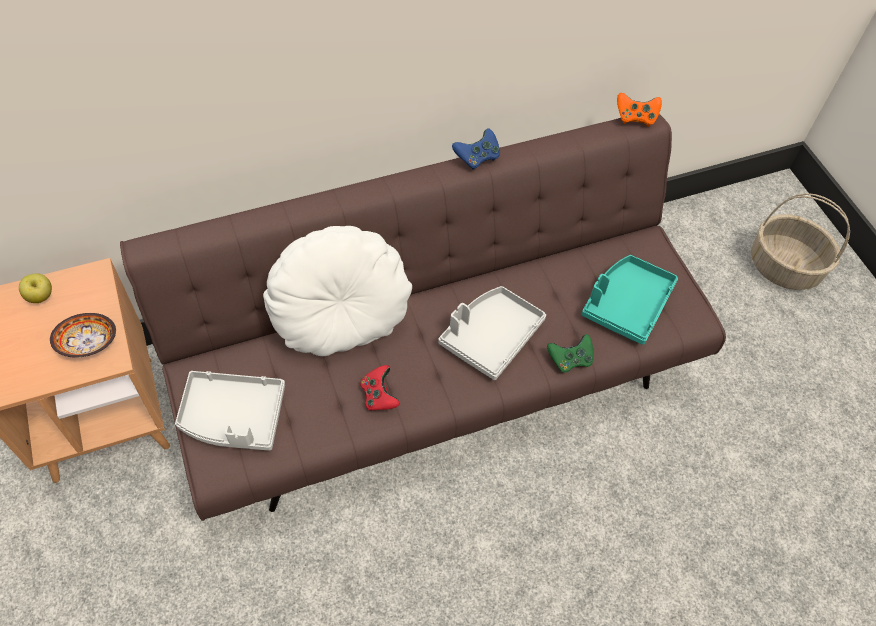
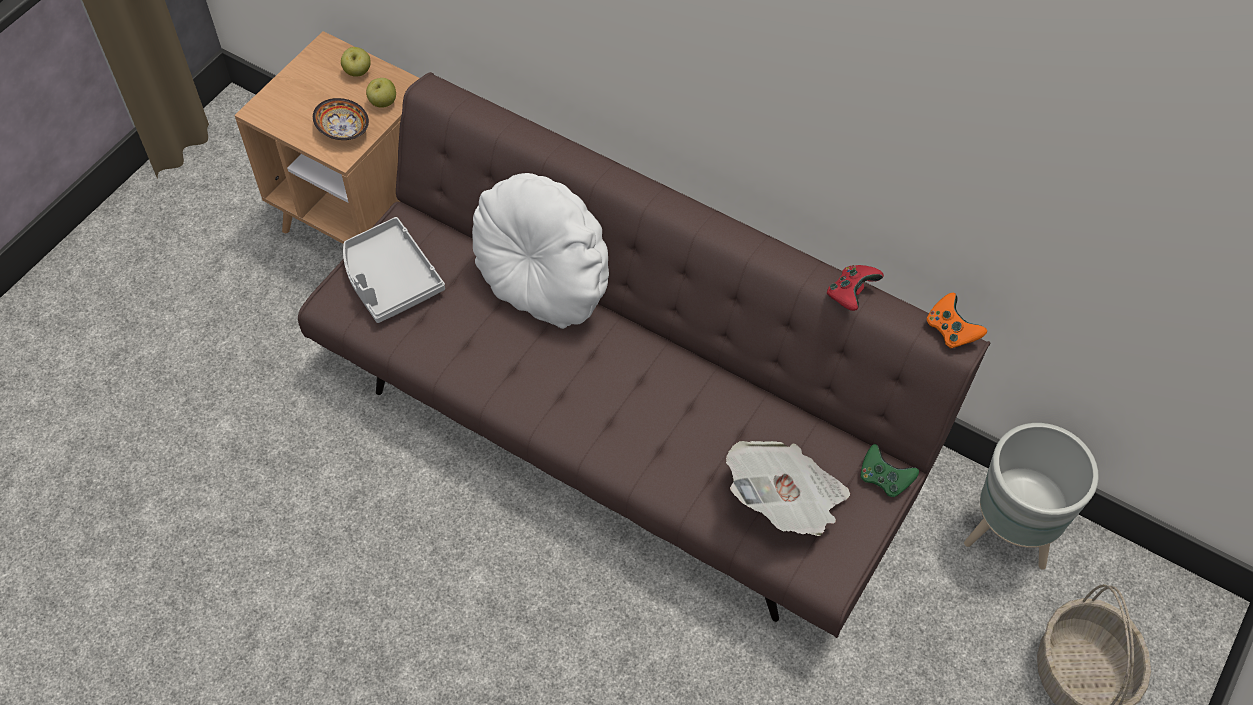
camera: 55 degrees right, 0 degrees up
red game controller [360,365,400,411] -> red game controller moved to [827,265,884,311]
grey tray [438,286,546,380] -> none
blue game controller [452,128,500,170] -> none
green game controller [547,334,594,372] -> green game controller moved to [860,444,919,497]
turquoise tray [582,255,678,345] -> newspaper [726,441,850,536]
none -> apple [366,78,396,108]
none -> grey planter [964,423,1099,570]

